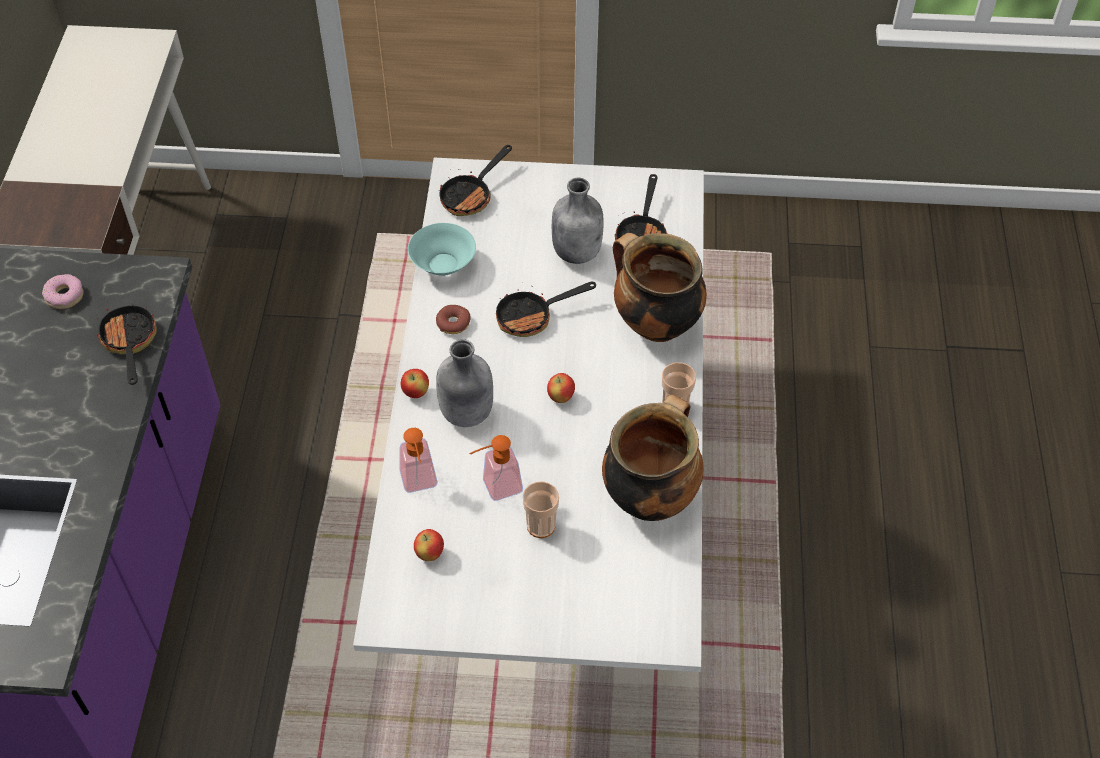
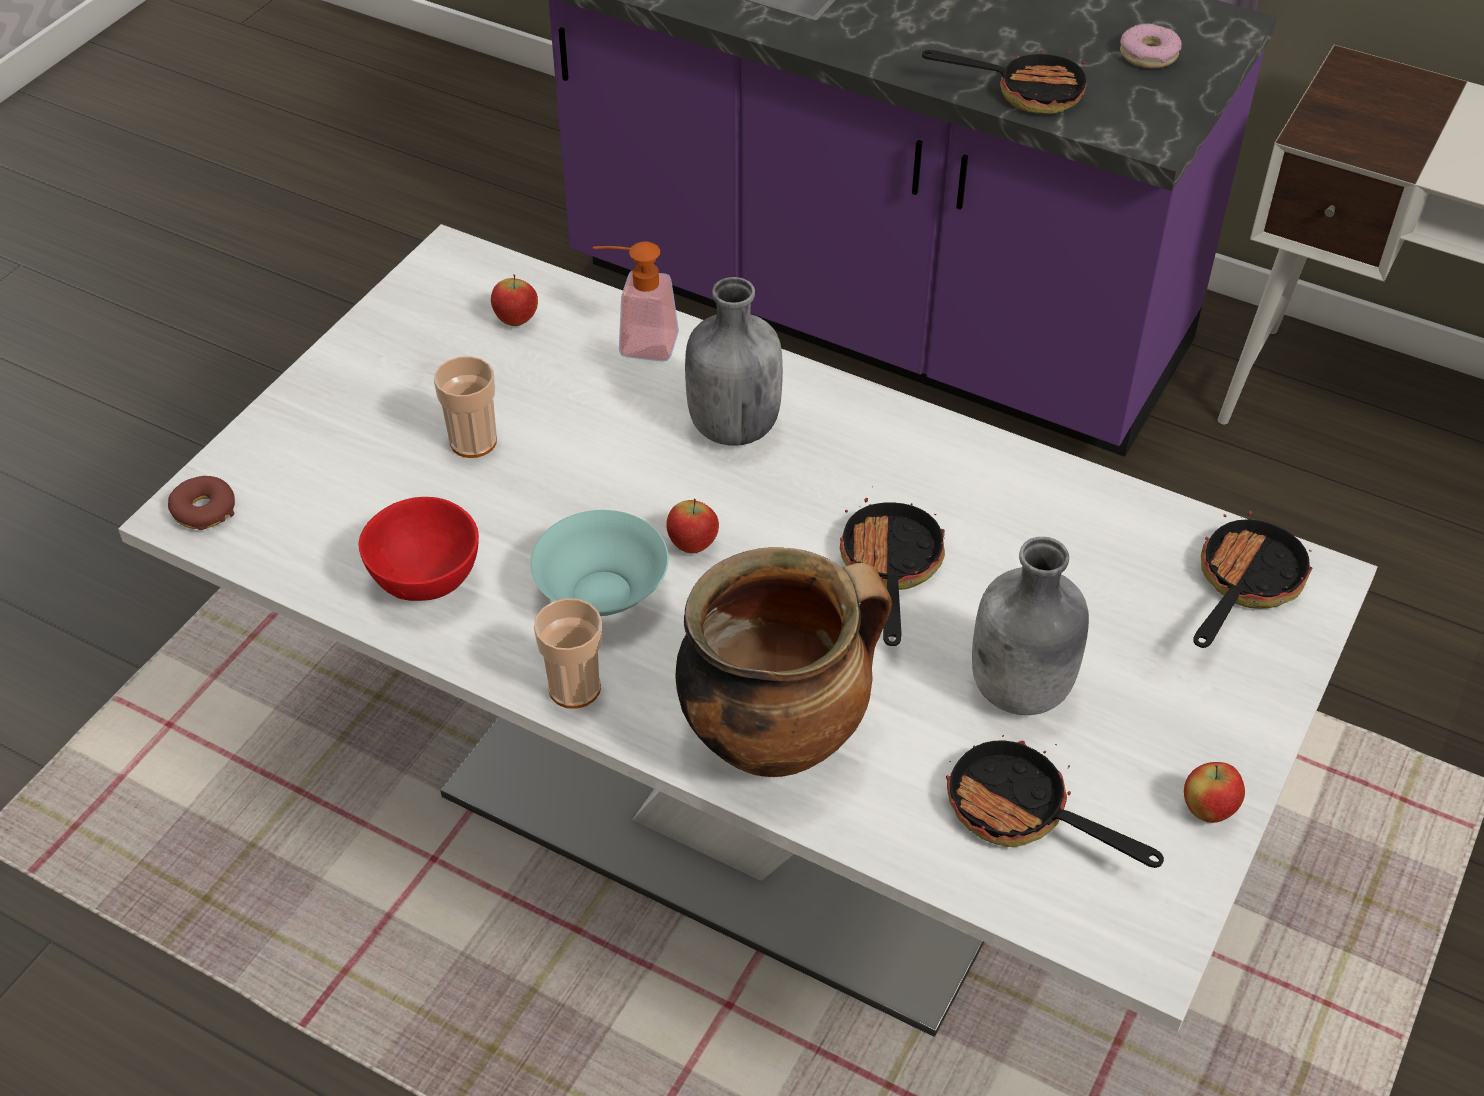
camera: 115 degrees right, 5 degrees down
apple [401,369,429,398] -> apple moved to [1184,762,1245,823]
turquoise bowl [408,223,476,276] -> turquoise bowl moved to [530,510,669,616]
donut [436,305,471,334] -> donut moved to [168,476,235,530]
frying pan [439,145,512,216] -> frying pan turned 60 degrees clockwise [1193,511,1312,648]
soap dispenser [469,435,523,501] -> none
cooking pot [602,394,704,521] -> red bowl [358,497,479,601]

